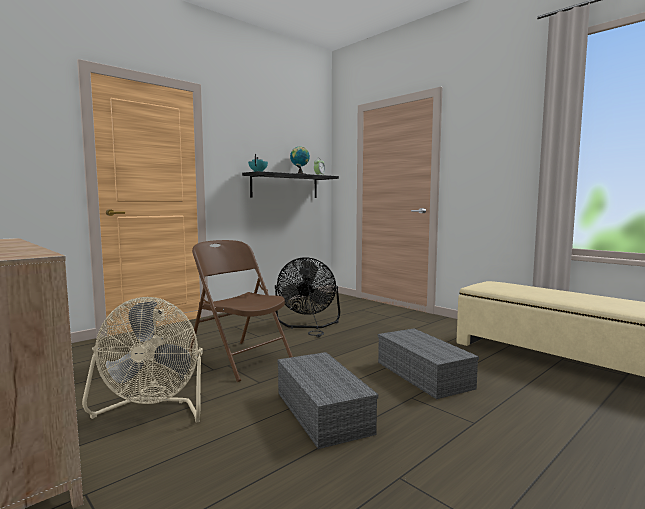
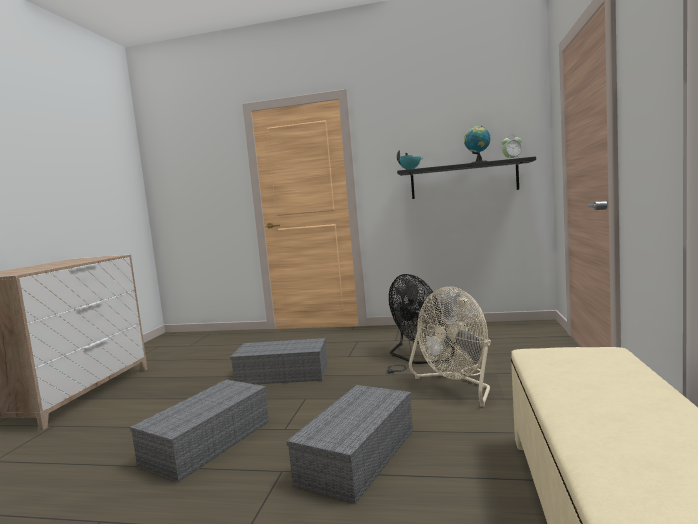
camera: 55 degrees right, 0 degrees up
beige fan [82,297,203,423] -> beige fan moved to [409,286,491,407]
brown chair [189,240,293,382] -> grey storage box [230,338,328,384]

